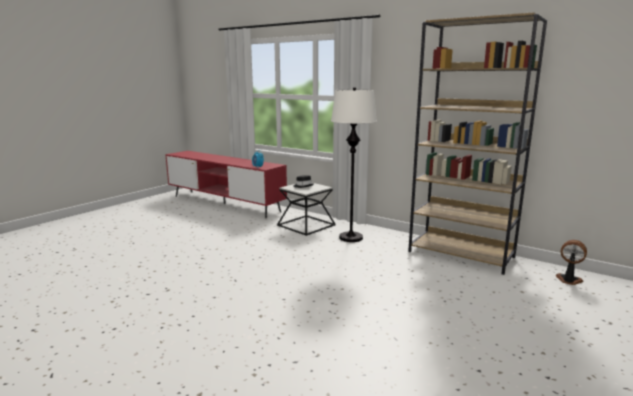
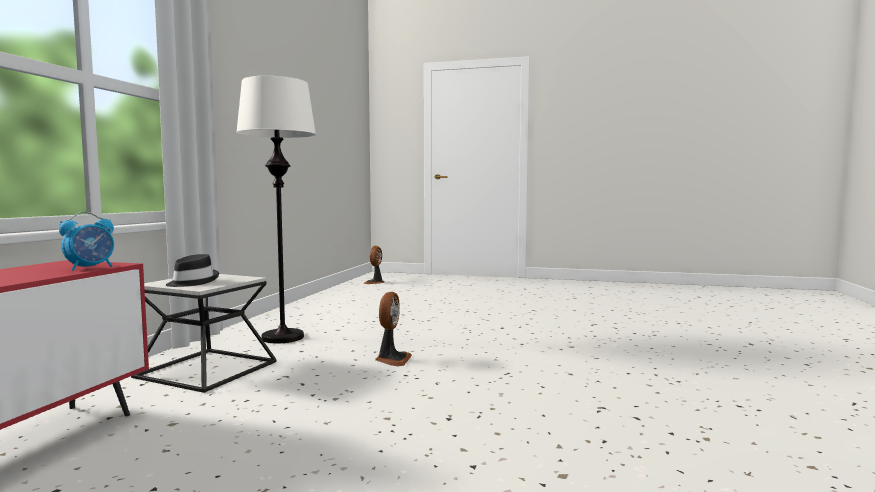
camera: 110 degrees left, 10 degrees down
brown bookcase [408,12,547,275] -> none
none -> fan [375,292,412,366]

